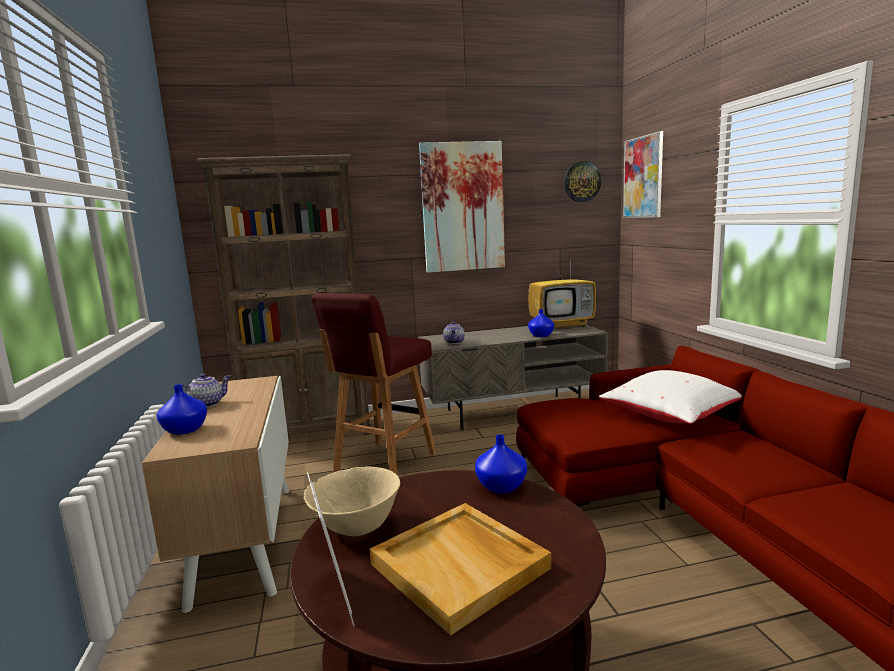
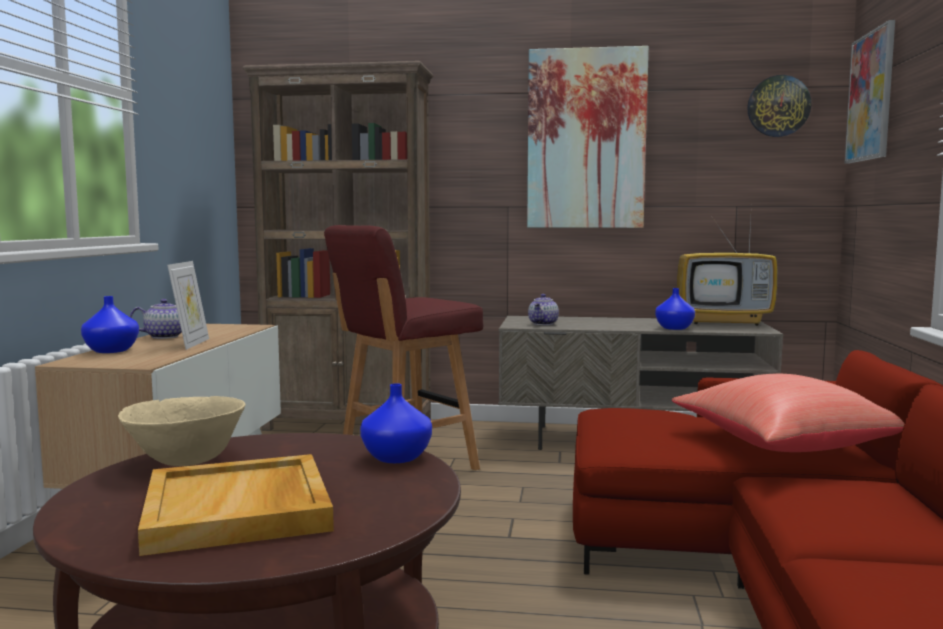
camera: 20 degrees right, 5 degrees down
picture frame [307,472,355,626] -> picture frame moved to [167,261,209,350]
white pillow [599,370,742,424] -> red pillow [672,374,904,452]

